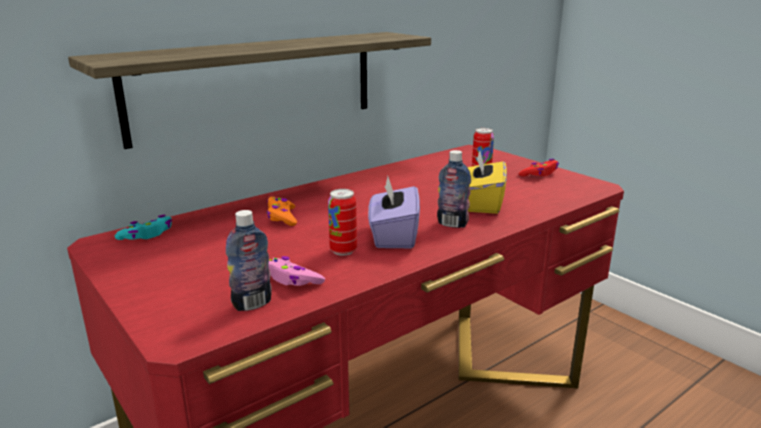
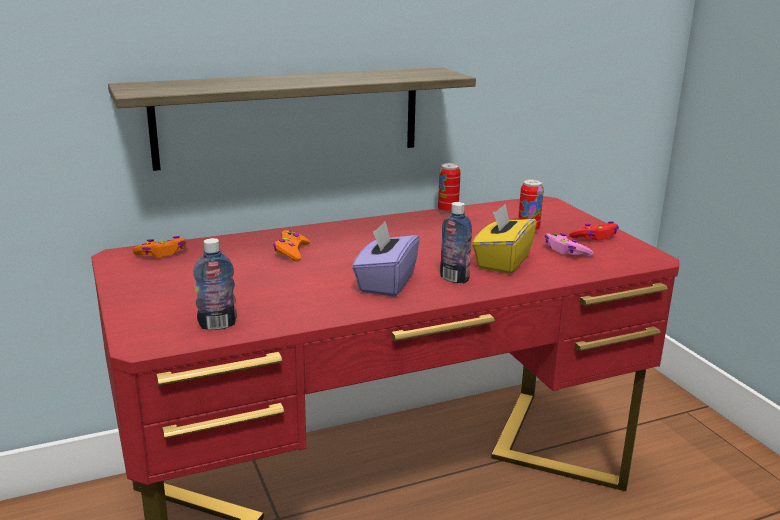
camera: 15 degrees right, 0 degrees up
turquoise game controller [115,215,172,240] -> orange game controller [133,236,187,257]
pink game controller [269,256,325,286] -> pink game controller moved to [545,233,594,257]
can [328,189,357,256] -> can moved to [438,163,461,214]

